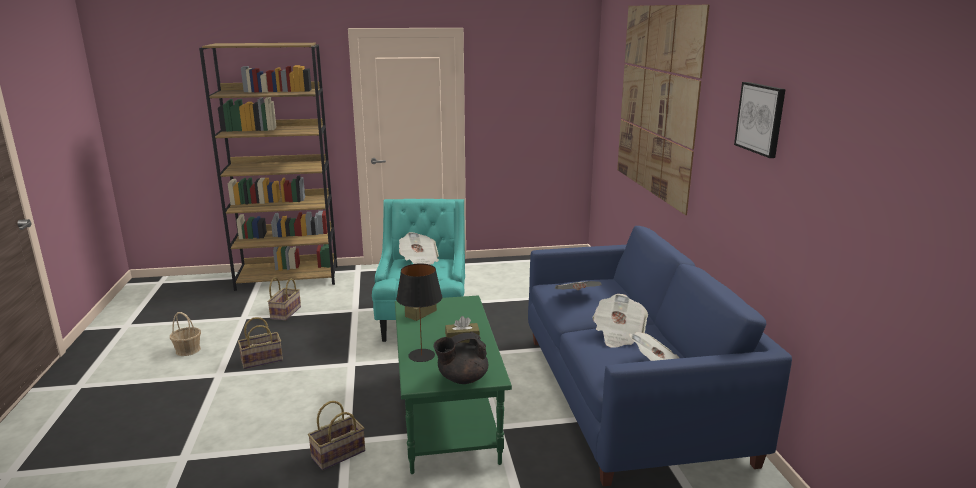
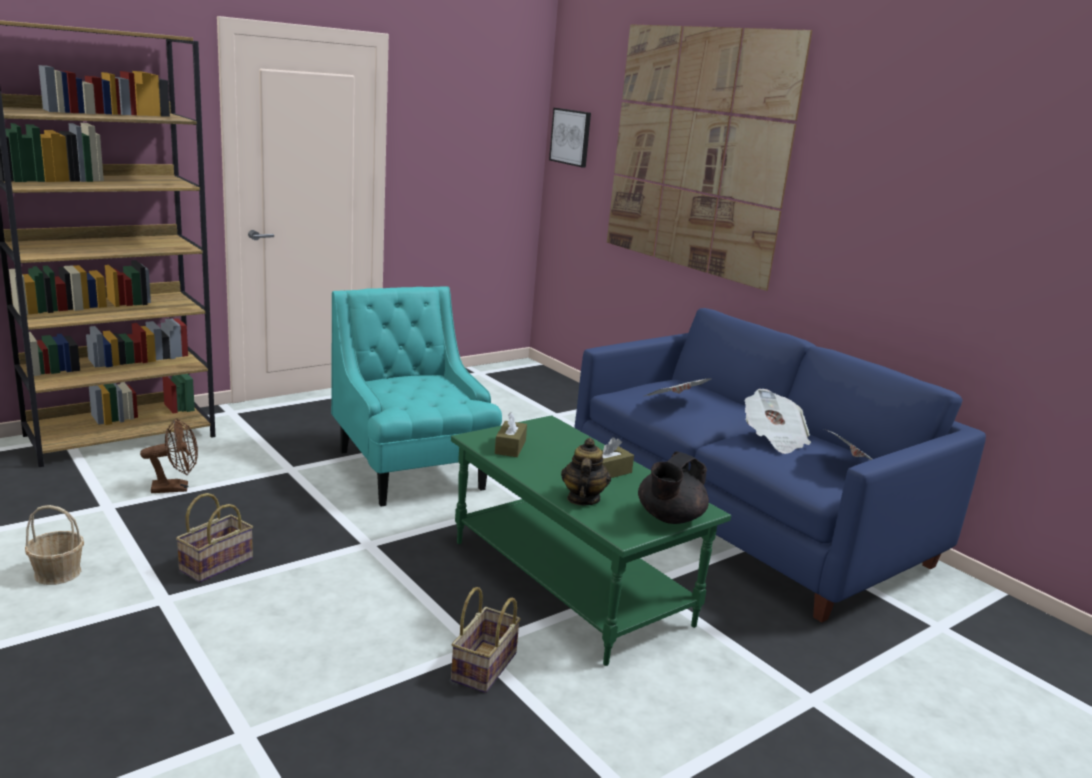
camera: 30 degrees left, 0 degrees up
basket [267,277,301,320] -> brown fan [140,418,198,493]
black table lamp [396,263,442,362] -> teapot [561,438,611,505]
newspaper [399,232,439,265] -> none
picture [734,82,786,158] -> picture moved to [549,108,591,167]

